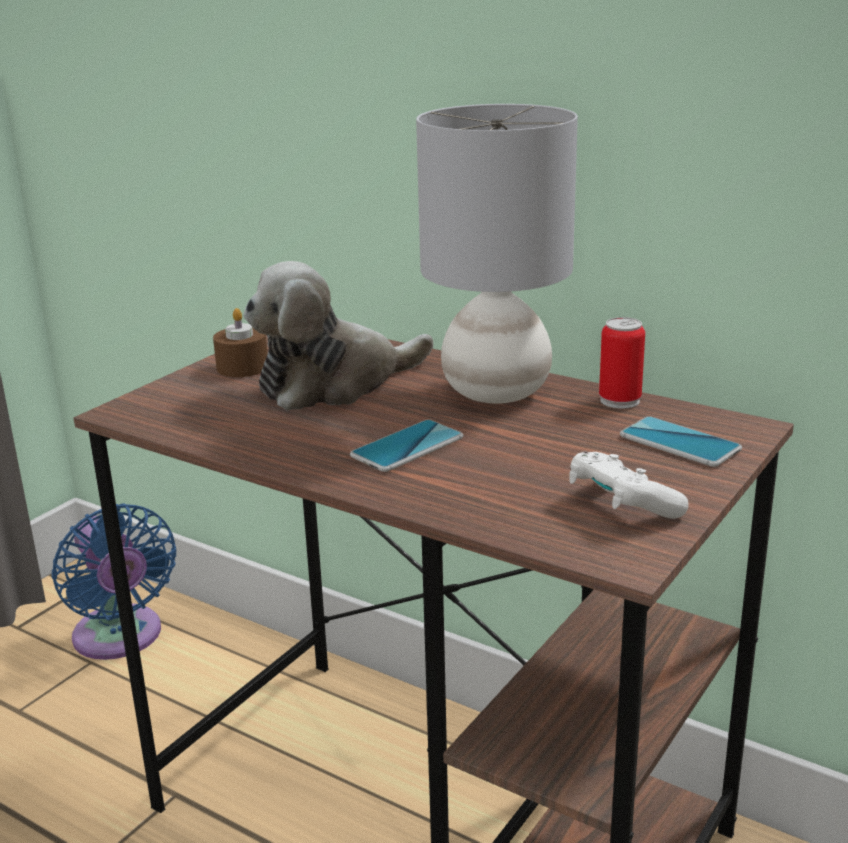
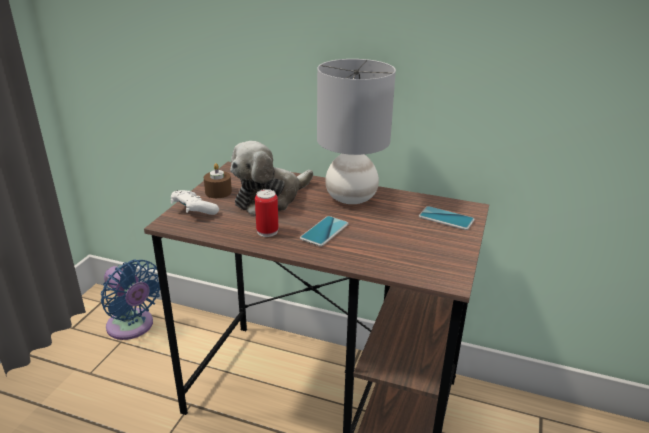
camera: 15 degrees left, 5 degrees up
white game controller [569,452,689,519] -> white game controller moved to [171,190,219,215]
can [599,317,645,409] -> can moved to [255,189,278,237]

